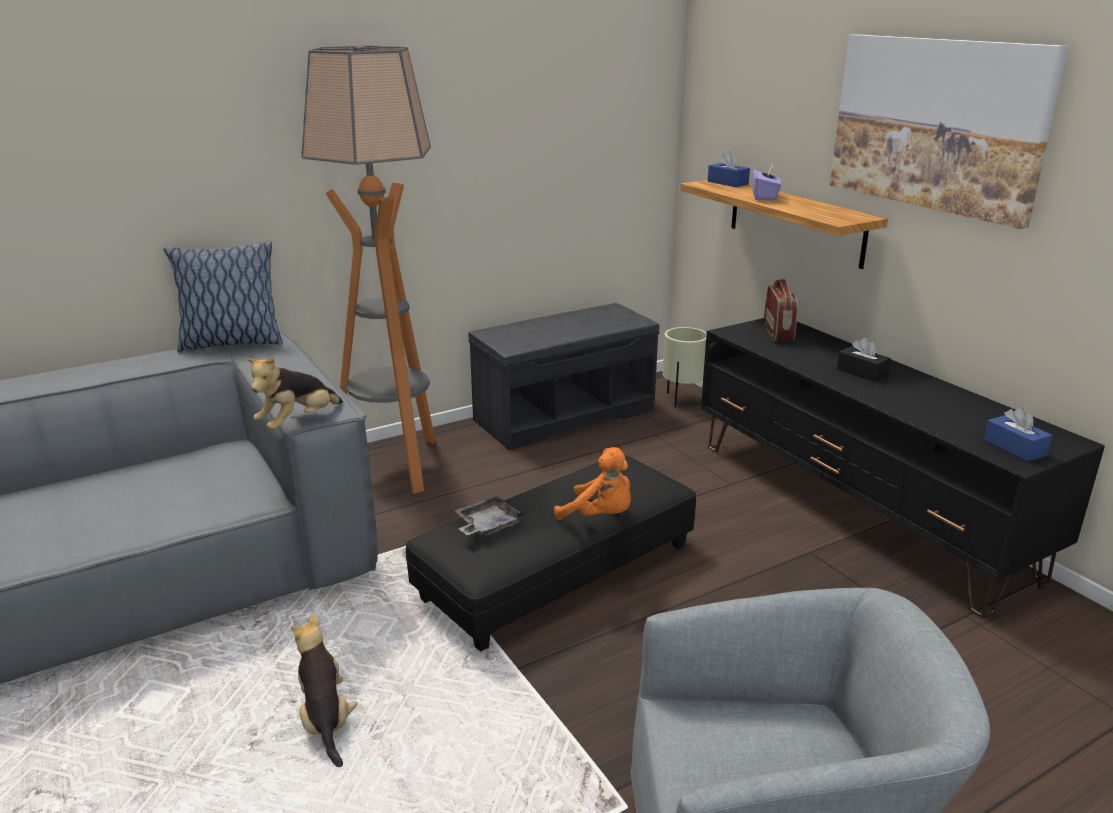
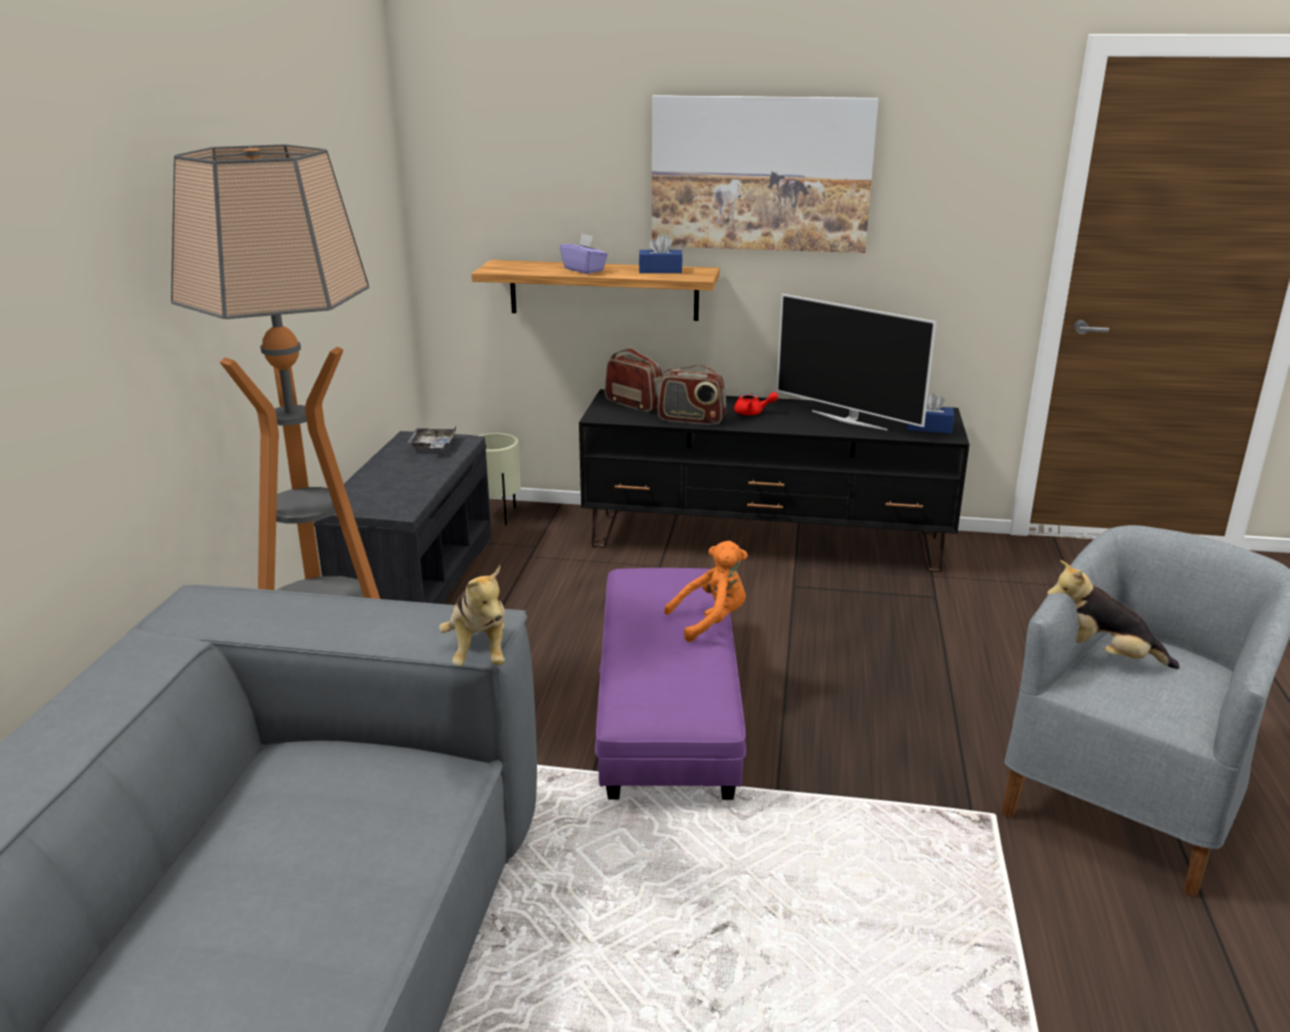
camera: 50 degrees left, 0 degrees up
pillow [163,241,283,352] -> none
plush toy [291,614,357,767] -> plush toy moved to [1047,560,1180,669]
black ottoman [406,455,696,652] -> purple ottoman [595,568,746,800]
grey tray [455,495,525,536] -> grey tray moved to [407,427,456,450]
blue tissue box [708,150,750,187] -> blue tissue box moved to [639,234,683,273]
black tissue box [837,337,891,382] -> red teapot [734,392,778,415]
none -> radio [657,365,726,425]
none -> television [776,294,936,430]

